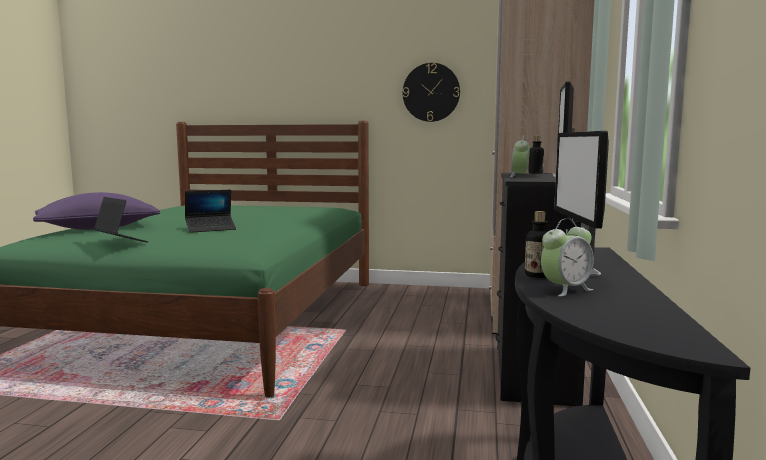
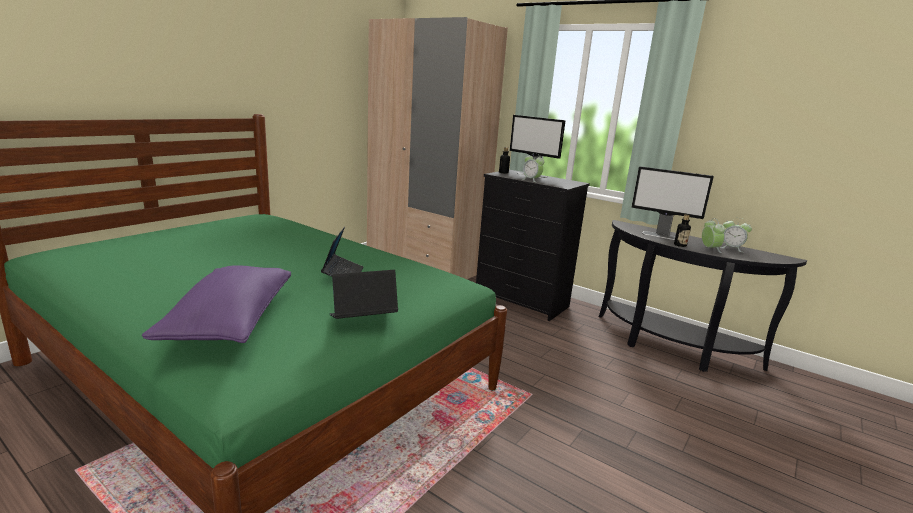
camera: 65 degrees left, 10 degrees up
wall clock [403,63,460,122] -> none
none -> alarm clock [719,218,752,252]

